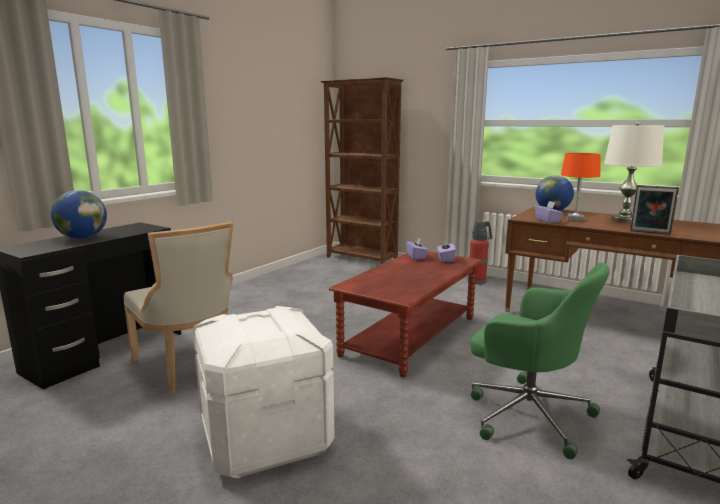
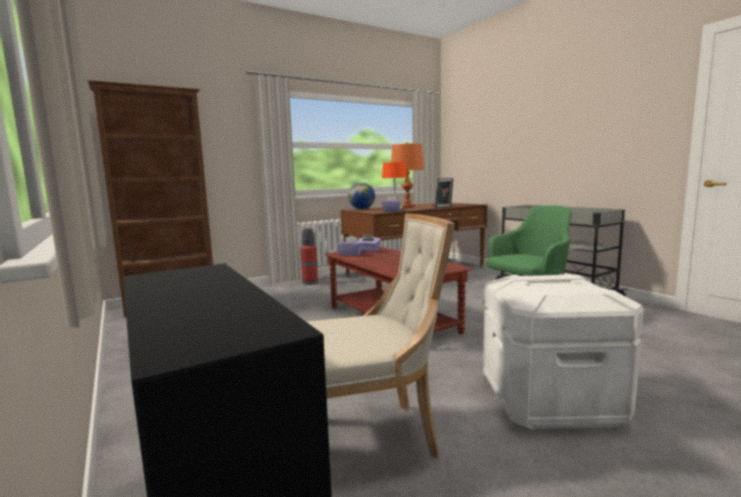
camera: 65 degrees left, 5 degrees down
globe [51,190,107,239] -> none
white table lamp [604,122,664,223] -> orange table lamp [391,142,424,207]

